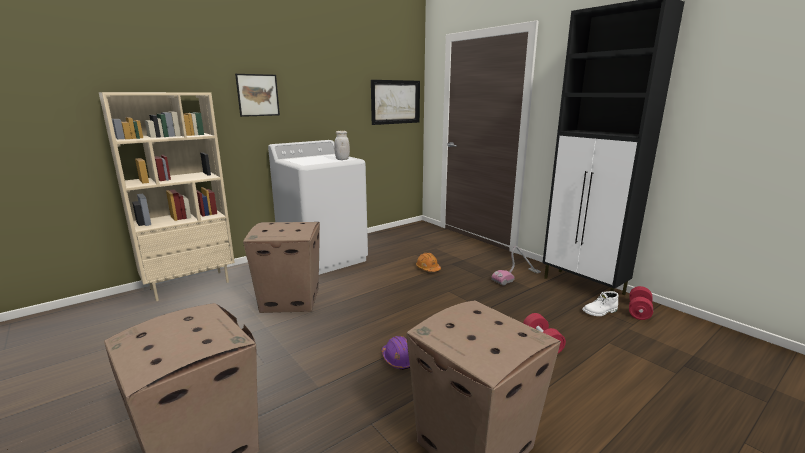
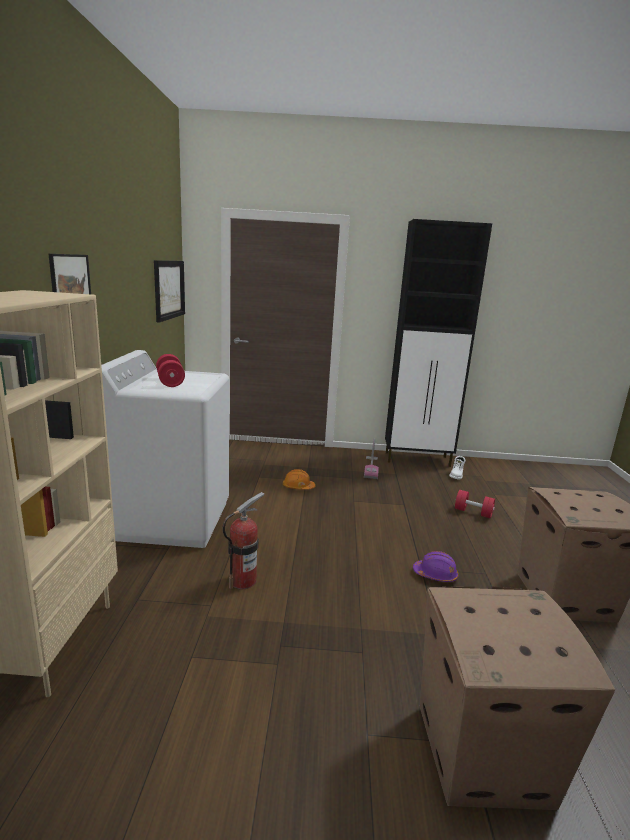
camera: 50 degrees left, 0 degrees up
cardboard box [243,222,320,313] -> fire extinguisher [222,492,265,589]
white jar [334,131,350,160] -> none
red dumbbell [629,286,653,320] -> red dumbbell moved to [156,354,185,387]

